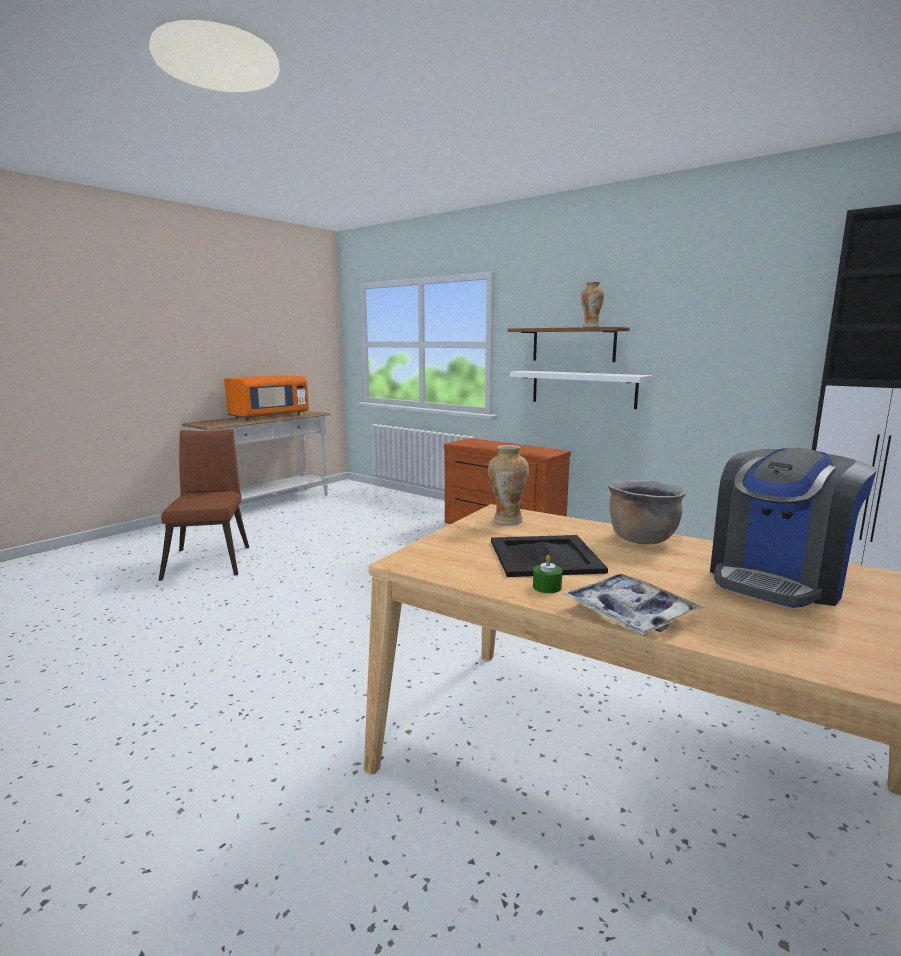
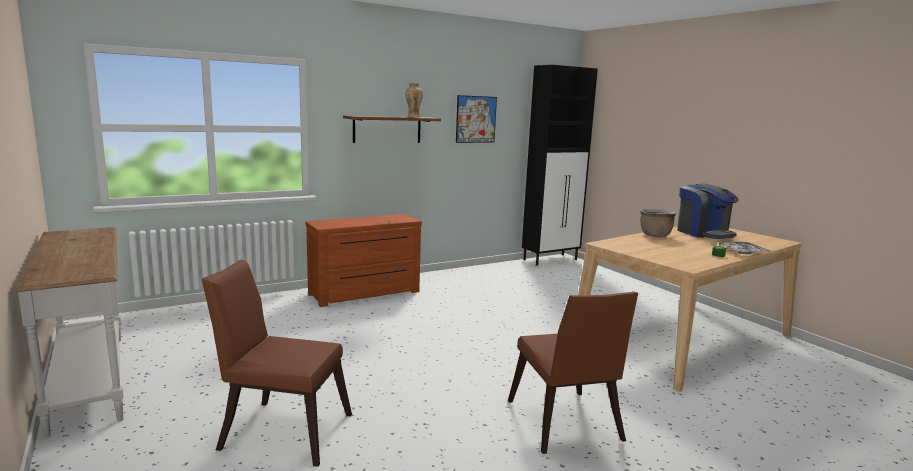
camera: 70 degrees left, 0 degrees up
orange microwave [224,375,309,420] -> none
vase [488,445,529,525] -> none
black tray [491,535,608,577] -> none
white shelf [510,371,652,409] -> none
none -> picture [456,95,497,143]
none -> brown chair [508,292,638,454]

